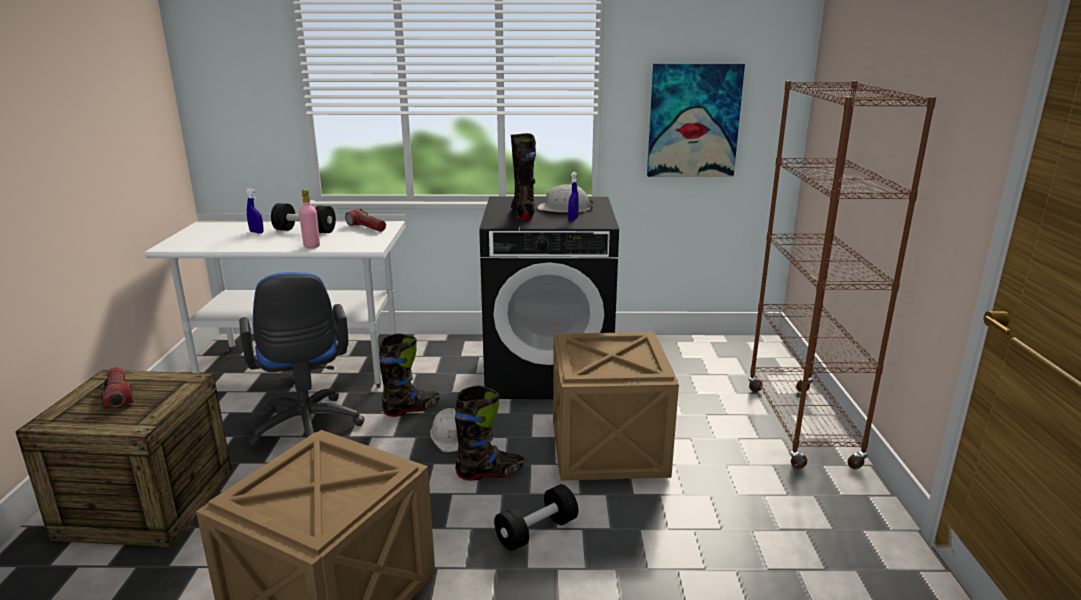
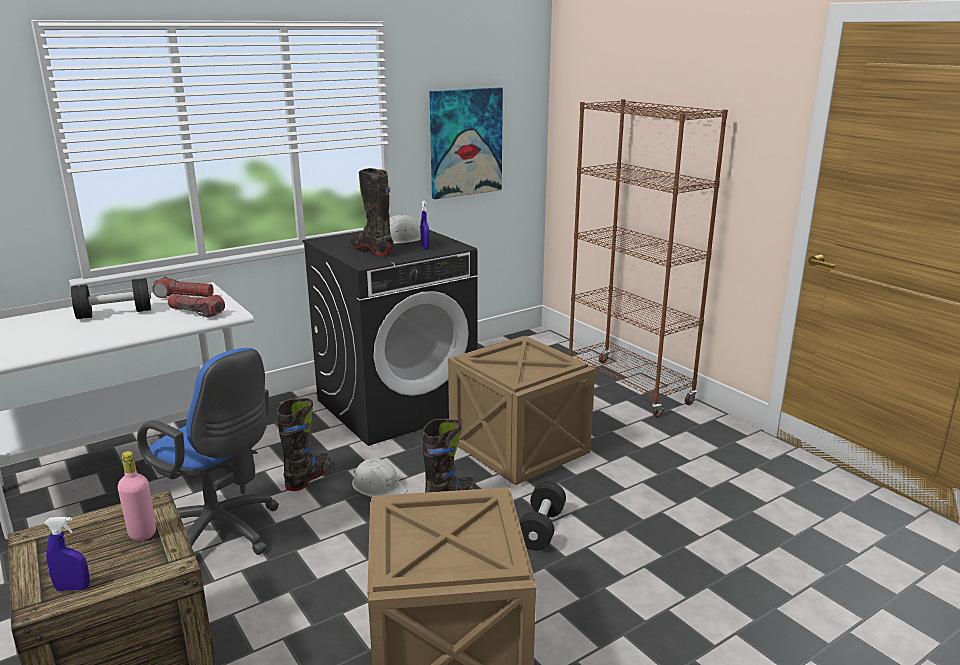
camera: 35 degrees left, 0 degrees up
flashlight [100,367,134,409] -> flashlight moved to [168,295,225,318]
blue spray bottle [246,189,264,234] -> blue spray bottle moved to [44,517,90,591]
pink bottle [299,189,320,249] -> pink bottle moved to [118,451,156,541]

